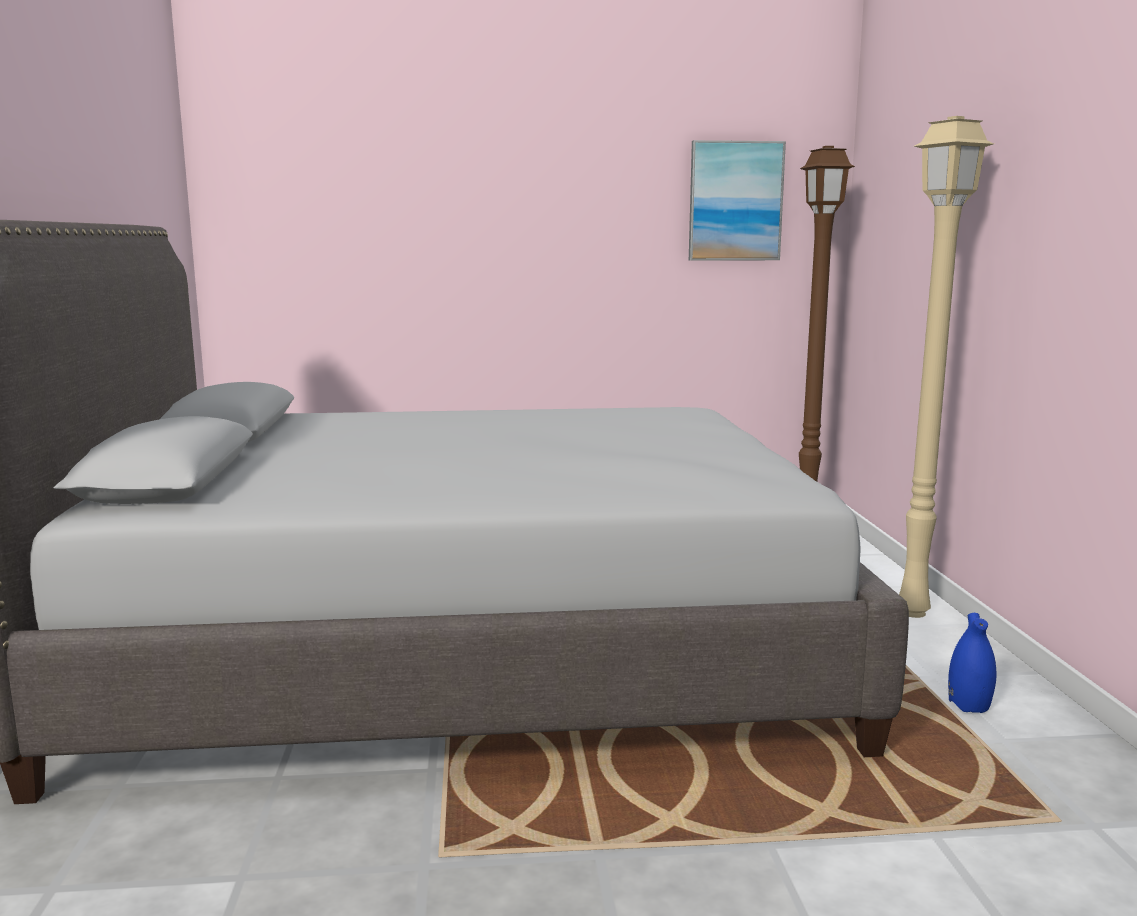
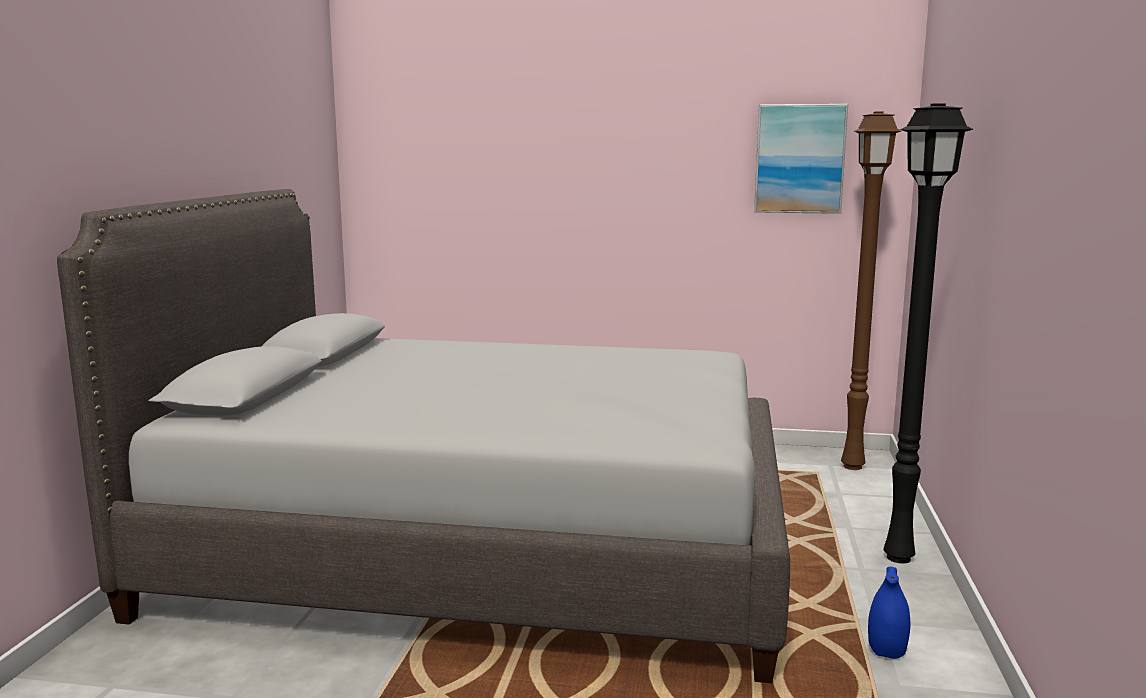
camera: 15 degrees right, 0 degrees up
beige floor lamp [899,116,994,618] -> black floor lamp [883,103,973,563]

